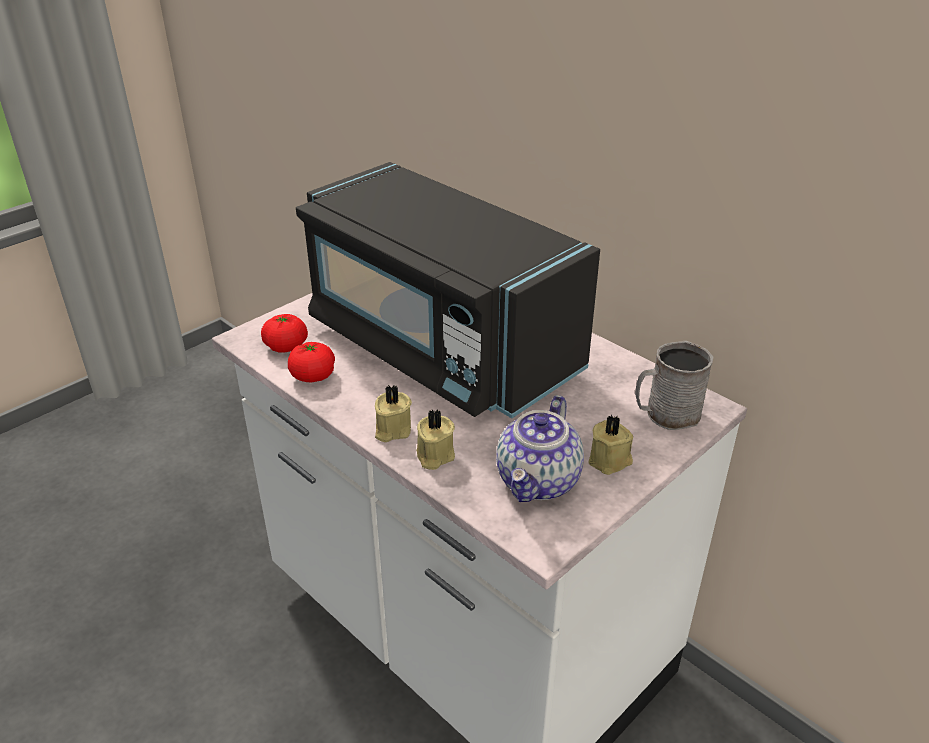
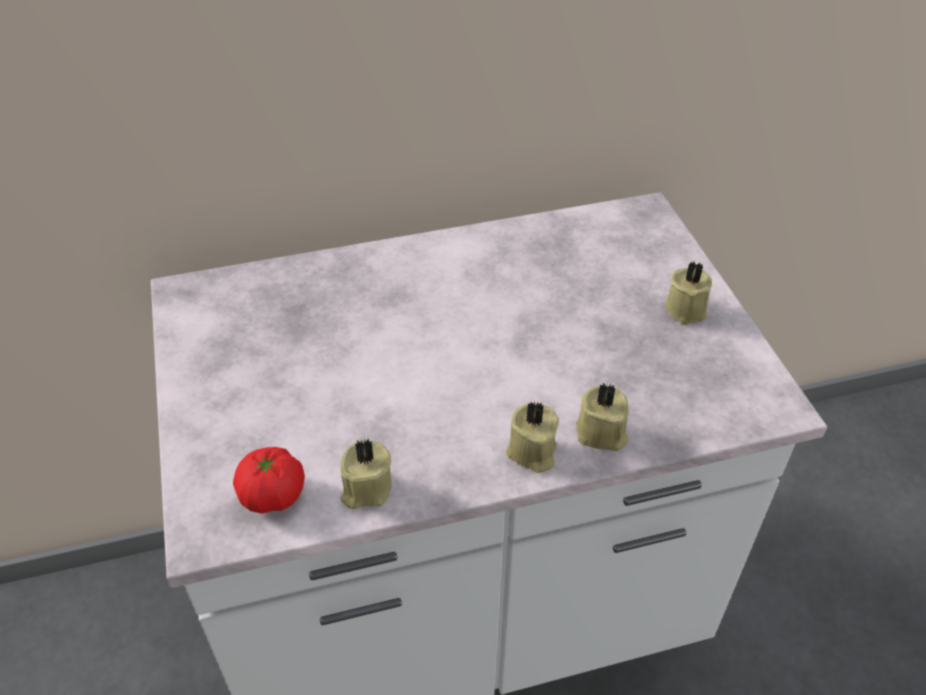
camera: 60 degrees left, 10 degrees up
tomato [288,342,335,383] -> beige candle [340,438,392,509]
black microwave [296,162,600,418] -> none
teapot [496,395,584,502] -> none
grey mug [635,341,713,430] -> none

